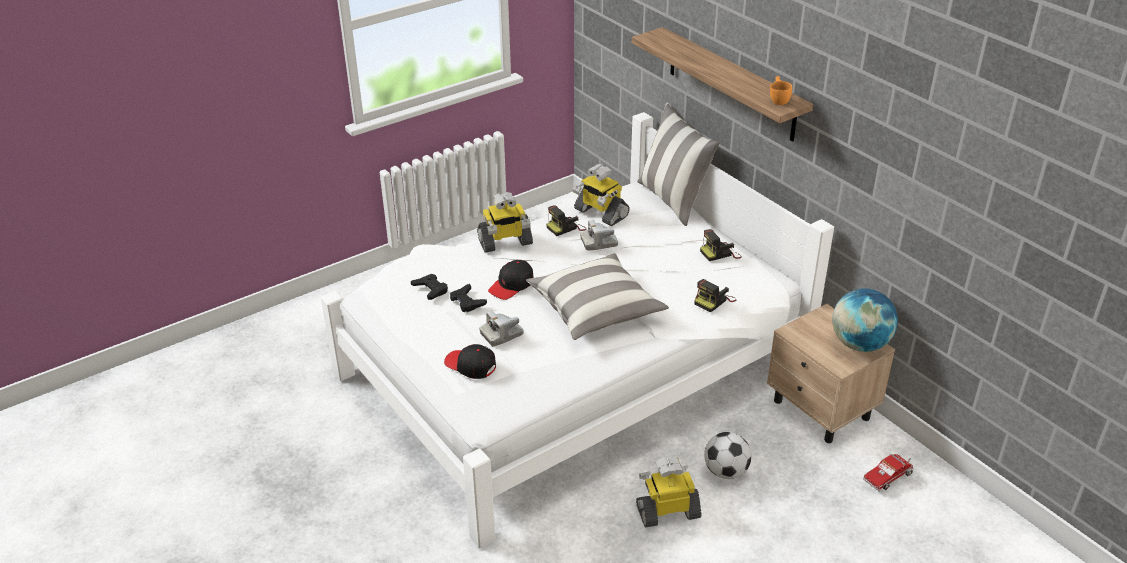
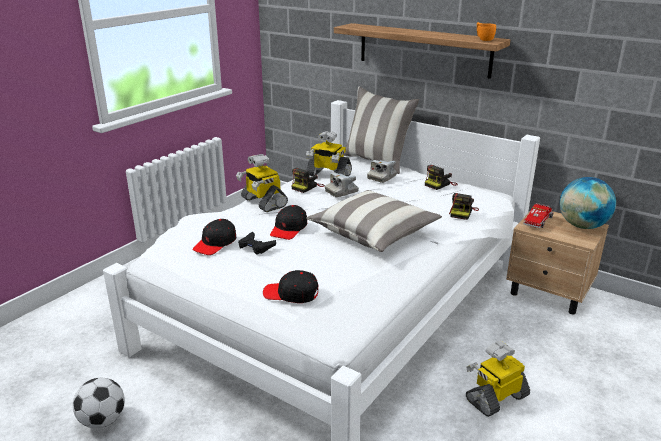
camera: 20 degrees left, 10 degrees down
black game controller [411,274,448,300] -> black cap [192,219,236,255]
toy robot [477,192,533,253] -> toy robot turned 90 degrees clockwise [236,154,288,212]
camera [479,311,524,346] -> camera moved to [367,160,397,183]
football [704,432,751,479] -> football moved to [73,378,125,428]
toy truck [863,454,913,492] -> toy truck moved to [523,203,553,228]

